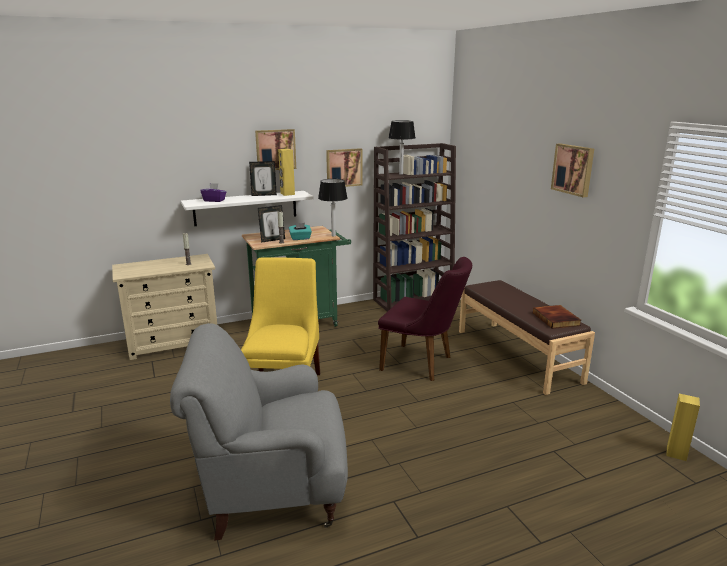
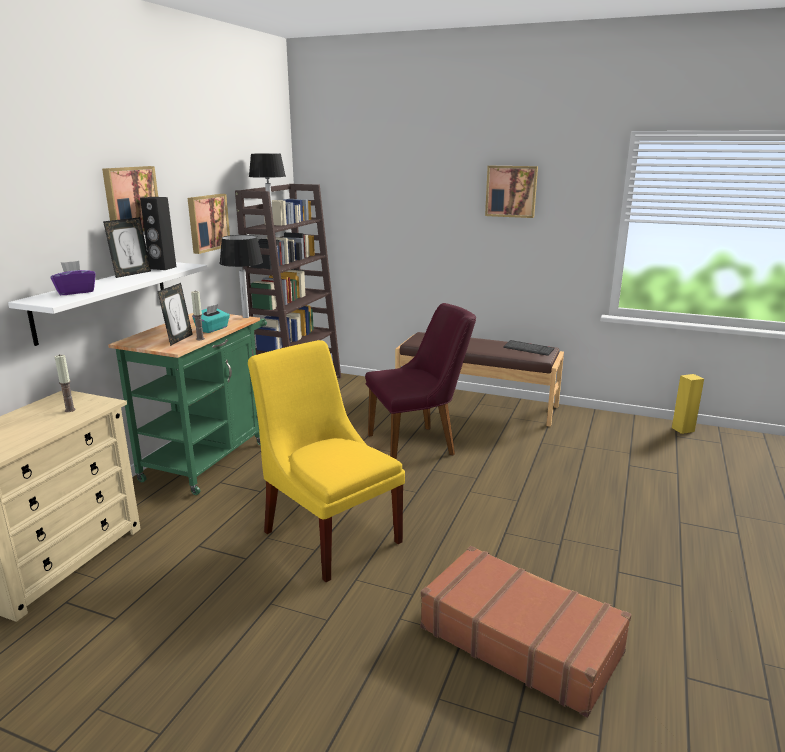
camera: 45 degrees left, 0 degrees up
grey armchair [170,323,348,541] -> brown suitcase [420,546,631,718]
yellow speaker [278,149,295,196] -> black speaker [140,197,176,270]
book [533,305,581,329] -> keyboard [503,340,555,356]

